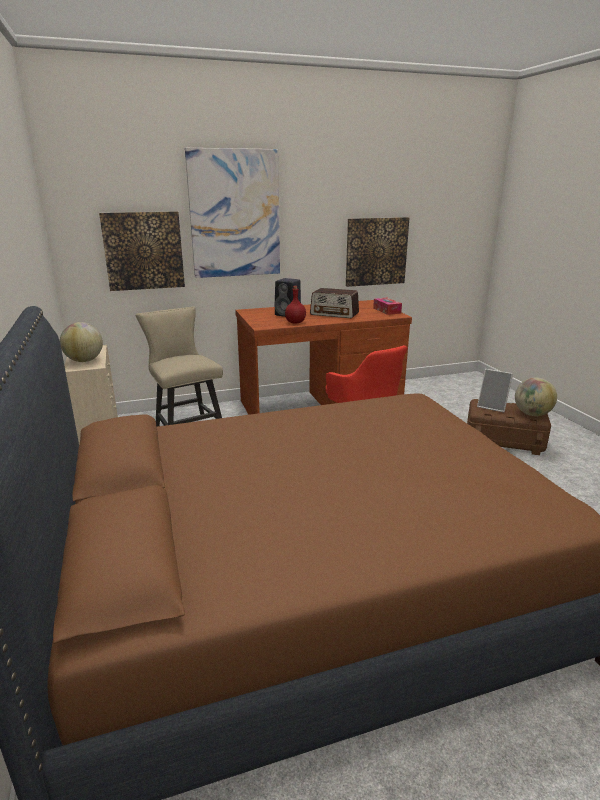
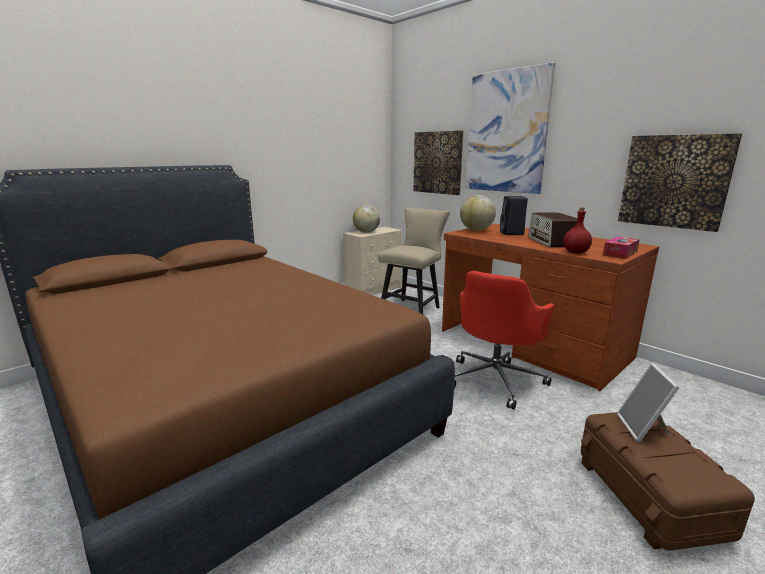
camera: 65 degrees right, 5 degrees down
red bottle [285,286,306,324] -> red bottle moved to [563,208,592,254]
globe [515,378,557,416] -> globe moved to [460,195,496,231]

